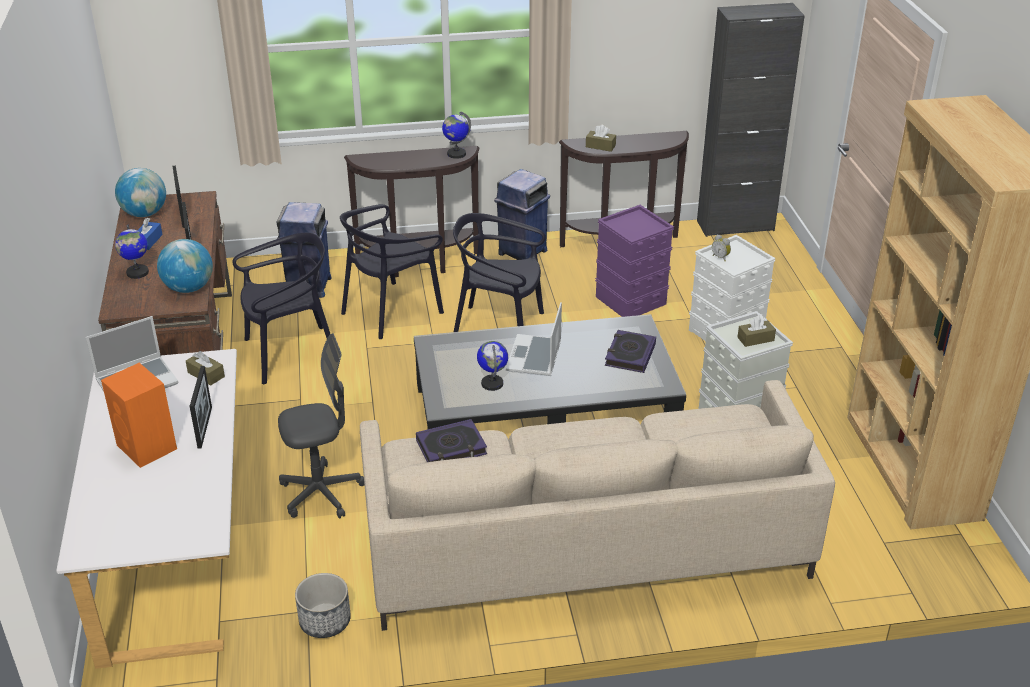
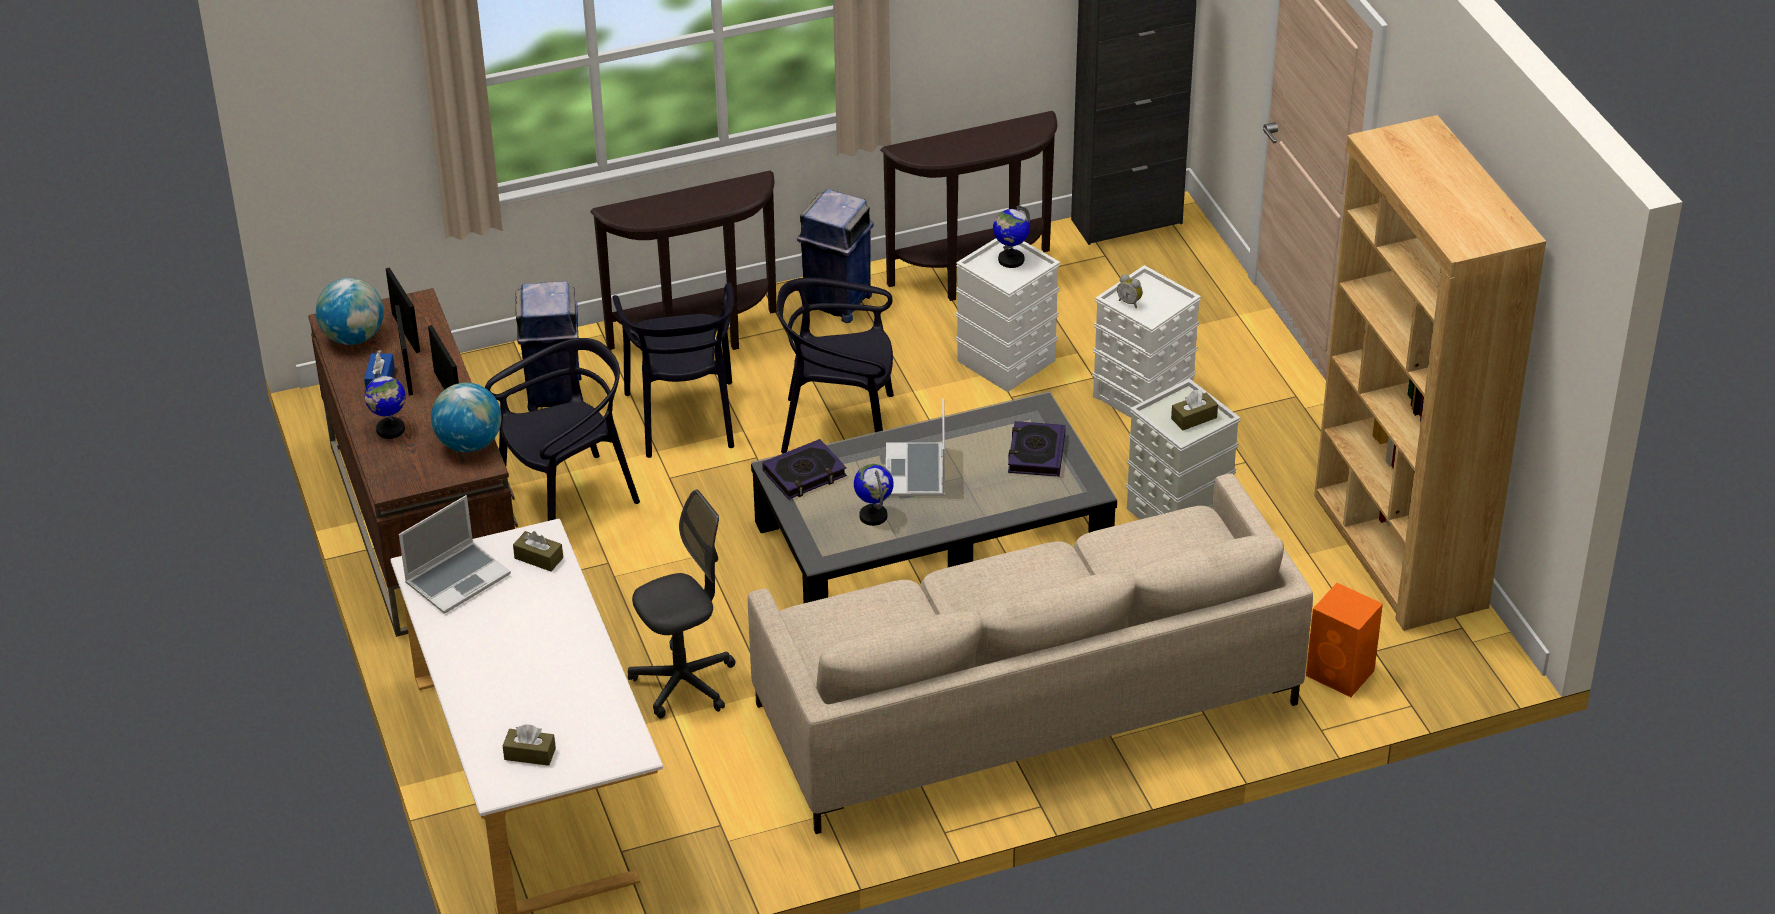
camera: 10 degrees left, 5 degrees up
orange speaker [101,363,177,468] -> orange speaker moved to [1306,583,1383,697]
picture frame [190,366,212,448] -> picture frame moved to [395,305,413,396]
planter [295,573,351,638] -> none
black chair [340,204,444,339] -> black chair turned 45 degrees counterclockwise [613,283,734,458]
book [416,419,487,462] -> book moved to [762,439,847,499]
globe [442,112,471,159] -> globe moved to [993,205,1030,268]
brown tissue box [586,125,616,152] -> brown tissue box moved to [503,725,556,766]
purple storage box [595,205,674,317] -> white storage box [956,238,1060,392]

